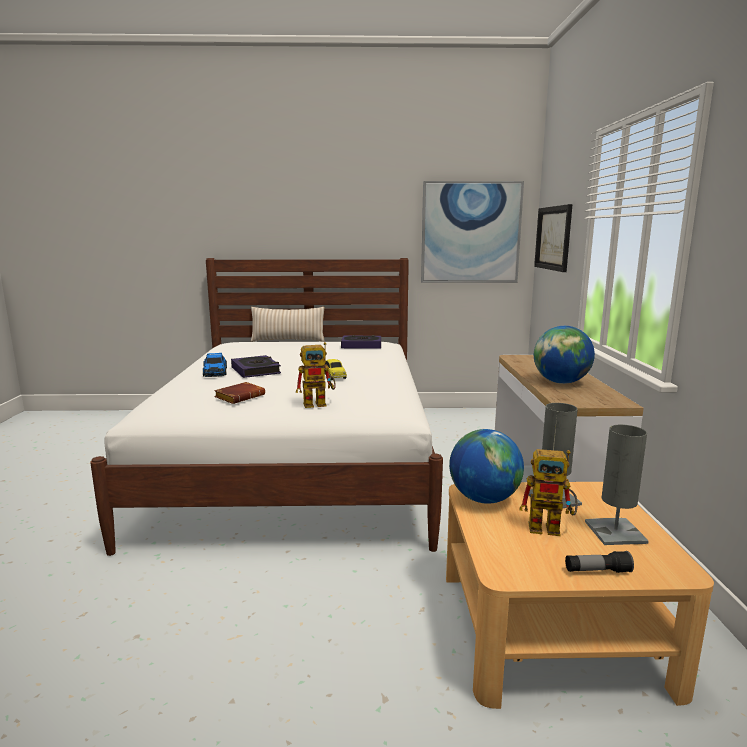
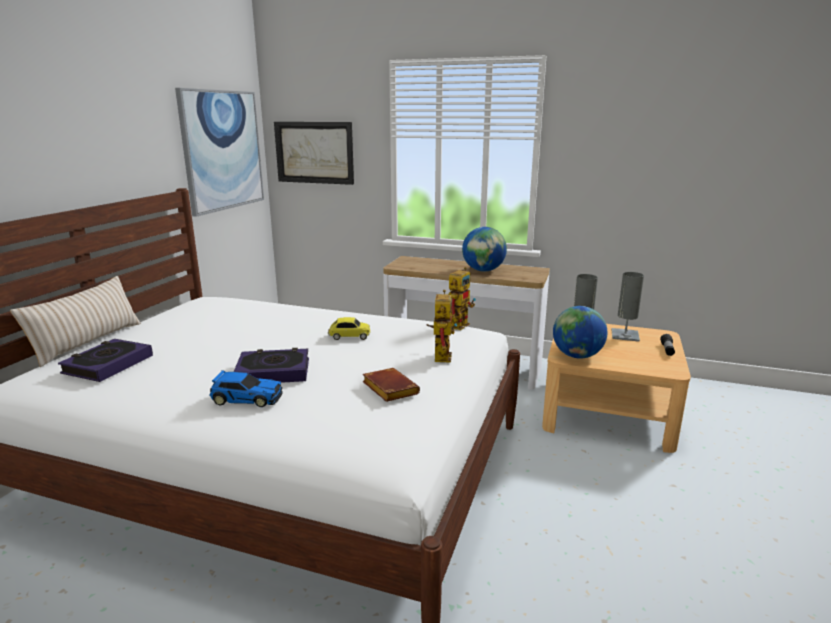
camera: 70 degrees left, 5 degrees up
book [341,335,381,348] -> book moved to [58,339,153,382]
toy robot [519,449,577,536] -> toy robot moved to [449,267,476,330]

